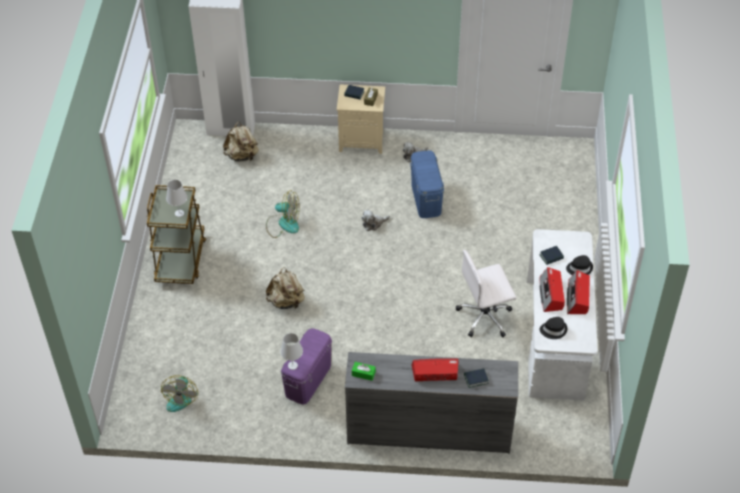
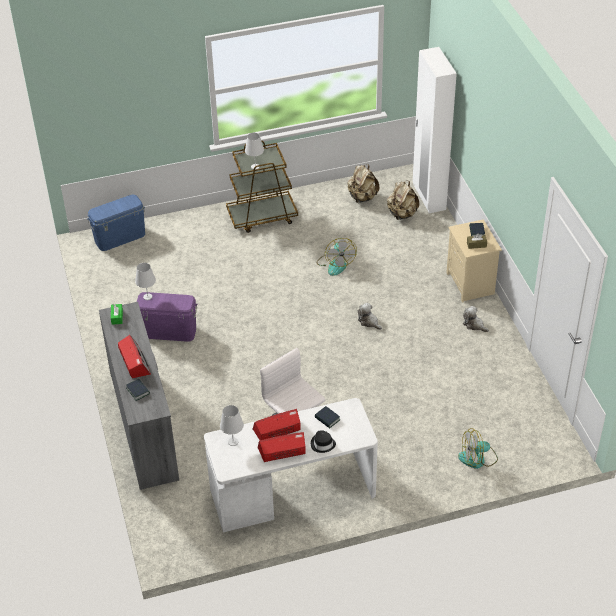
camera: 70 degrees right, 5 degrees down
fan [161,375,198,412] -> fan moved to [458,428,498,469]
beige backpack [266,267,305,309] -> beige backpack moved to [347,164,379,203]
blue storage box [410,150,444,218] -> blue storage box moved to [87,194,145,251]
black hat [540,317,567,339] -> white table lamp [220,405,244,446]

